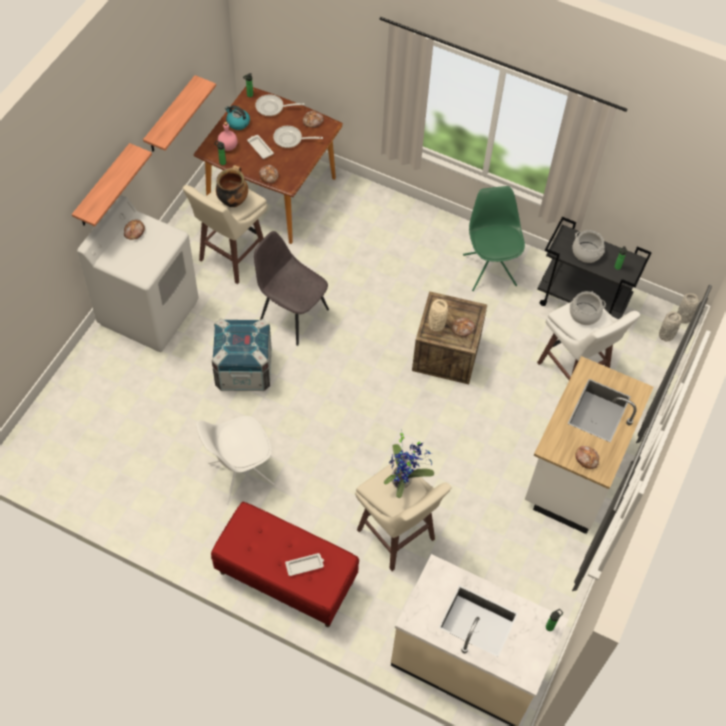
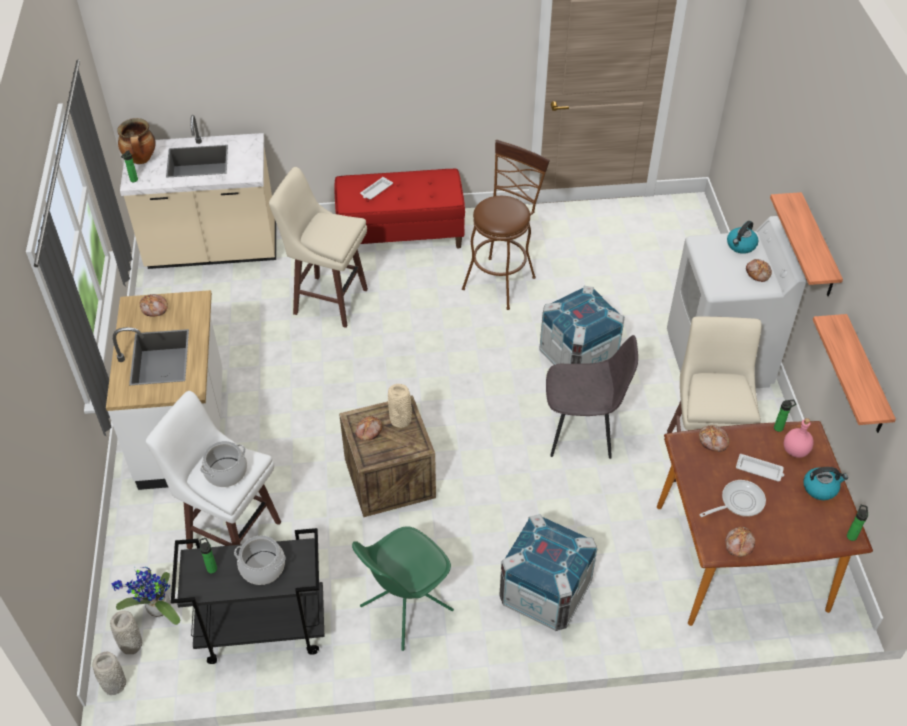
camera: 150 degrees right, 10 degrees down
white chair [196,416,275,505] -> brown stool [462,140,550,310]
cooking pot [216,165,248,207] -> cooking pot moved to [117,118,156,164]
frying pan [255,94,304,116] -> none
potted plant [384,429,434,498] -> potted plant moved to [112,566,180,625]
green chair [463,186,525,291] -> green chair turned 90 degrees clockwise [352,526,454,651]
none -> crate [499,514,597,631]
none -> kettle [727,221,759,254]

